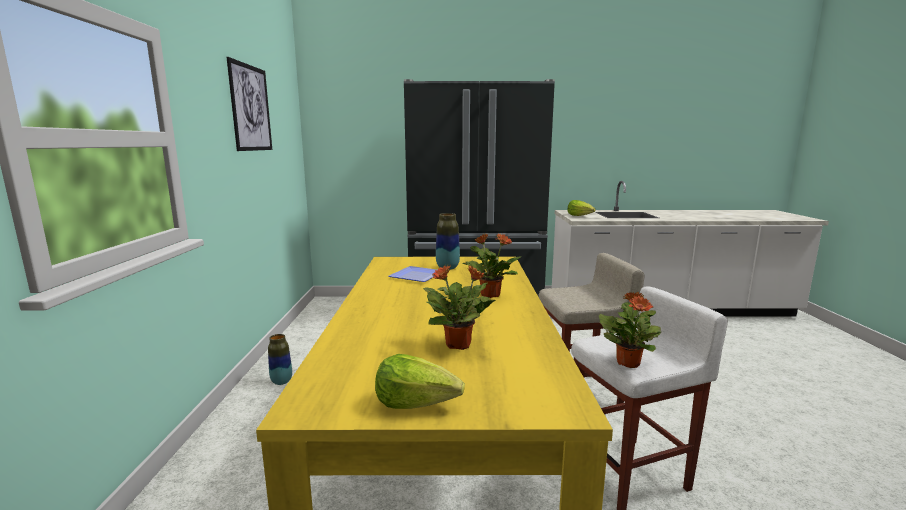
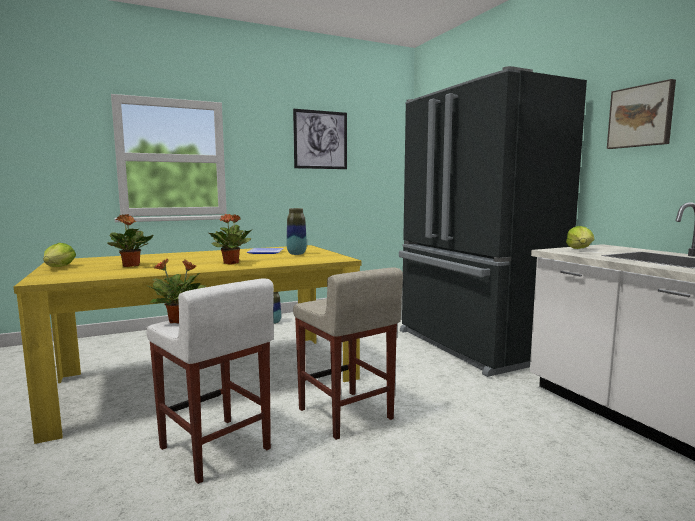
camera: 65 degrees right, 5 degrees down
none -> picture [607,79,676,149]

